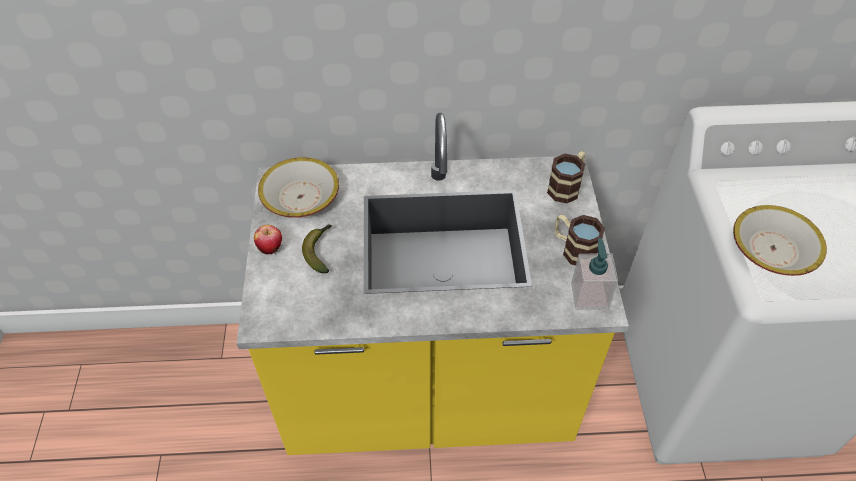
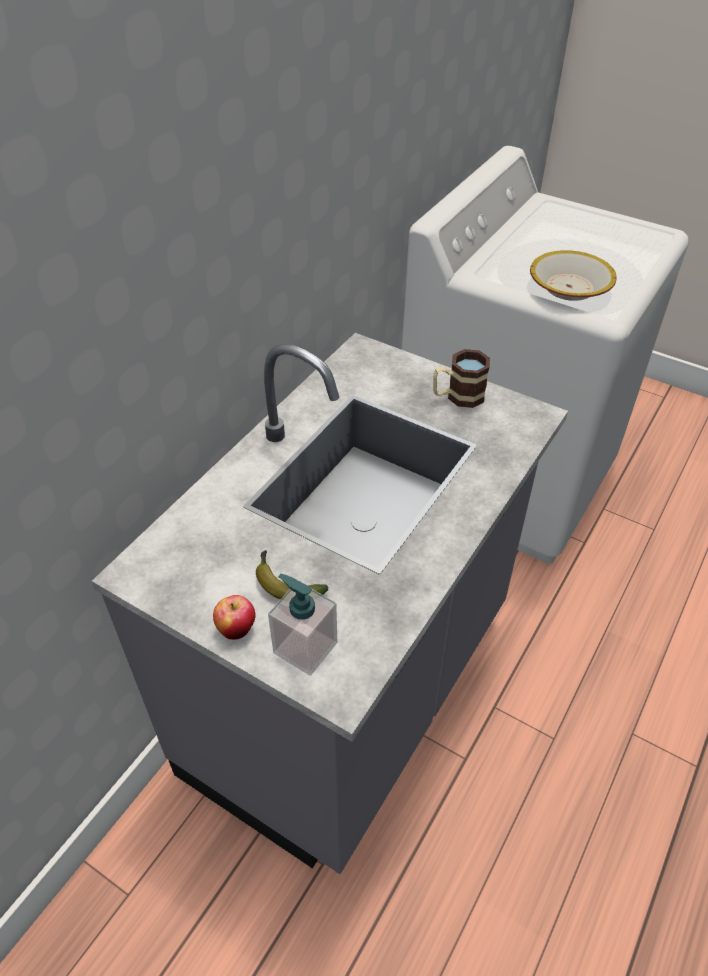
camera: 55 degrees left, 5 degrees down
yellow counter [237,113,629,455] -> grey counter [92,333,568,874]
bowl [258,157,339,218] -> none
mug [547,151,585,203] -> none
soap dispenser [571,238,618,310] -> soap dispenser moved to [268,574,337,676]

